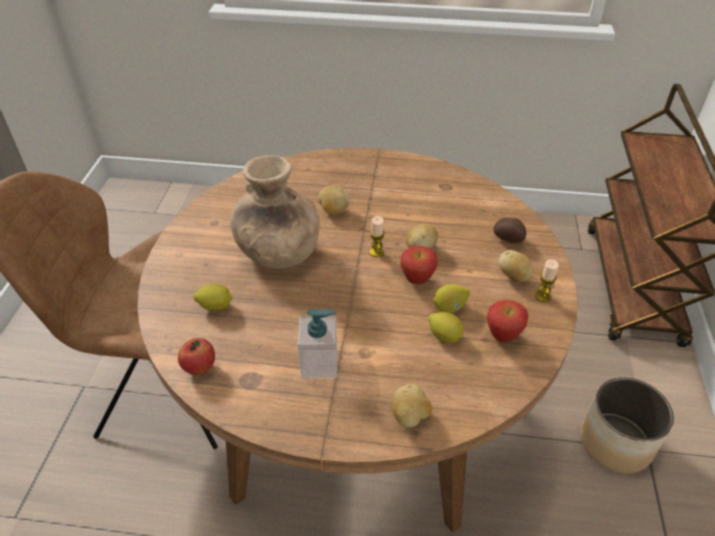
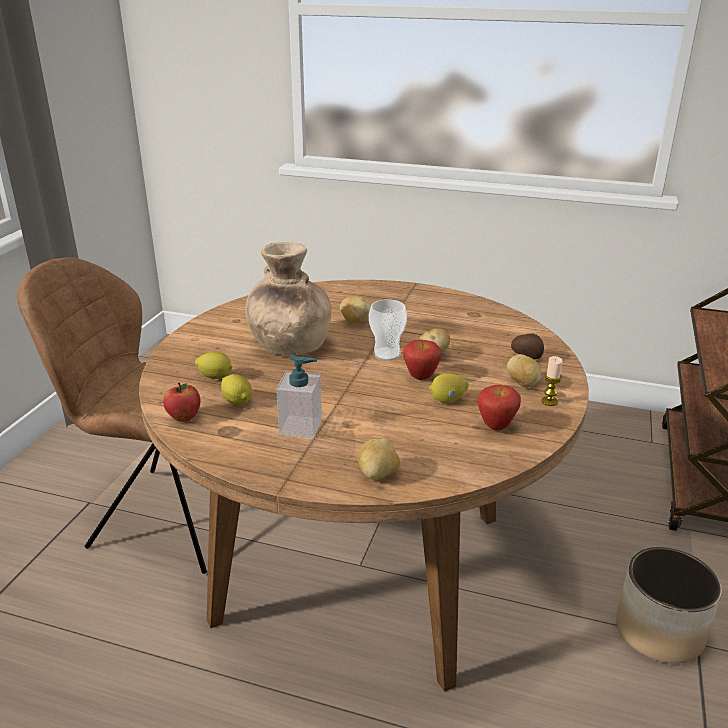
camera: 10 degrees right, 15 degrees down
candle [370,216,385,257] -> cup [369,299,407,361]
lemon [428,312,464,343] -> lemon moved to [221,374,252,405]

